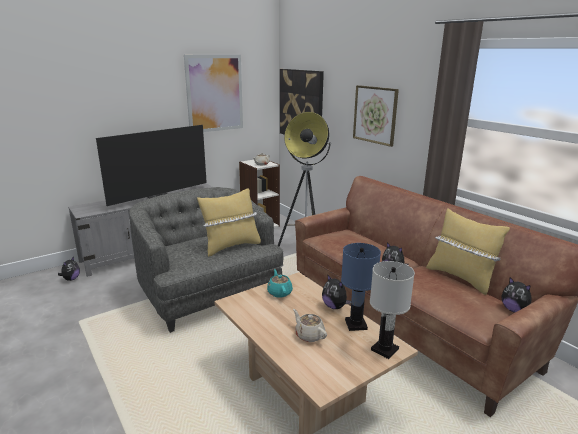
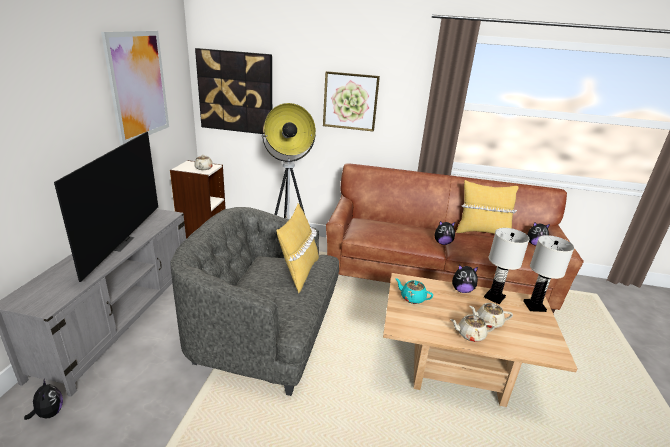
camera: 45 degrees left, 5 degrees up
blue table lamp [341,243,381,331] -> white table lamp [484,228,530,304]
none -> beige teapot [450,315,495,342]

